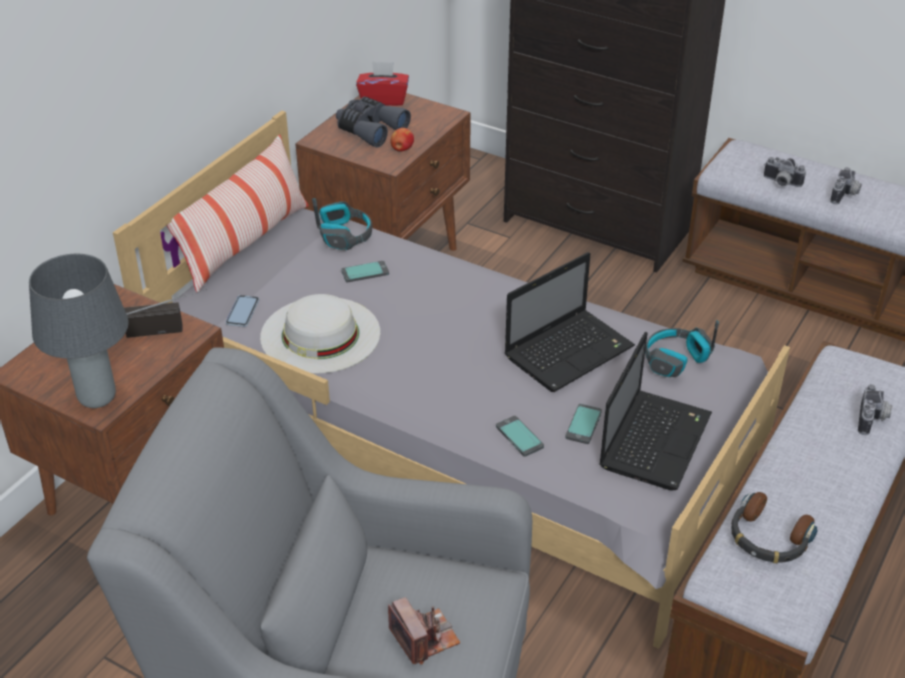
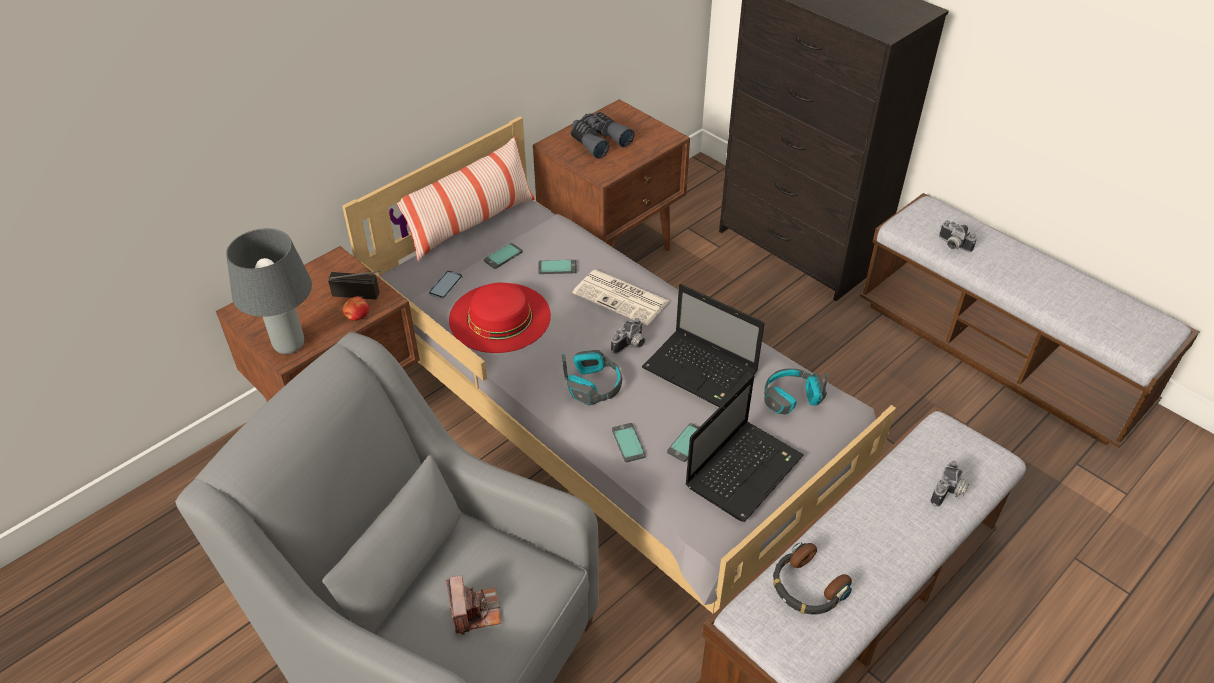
camera: 15 degrees right, 5 degrees up
white hat [260,294,380,374] -> red hat [449,283,551,353]
headphones [312,198,373,251] -> headphones moved to [561,350,623,406]
red tissue box [356,61,409,106] -> none
apple [390,128,414,152] -> apple moved to [343,297,369,321]
laptop [505,252,635,392] -> laptop turned 60 degrees clockwise [642,284,765,407]
camera [830,167,862,204] -> camera moved to [611,318,645,354]
none -> phone [484,243,523,269]
none -> newspaper [573,270,669,325]

